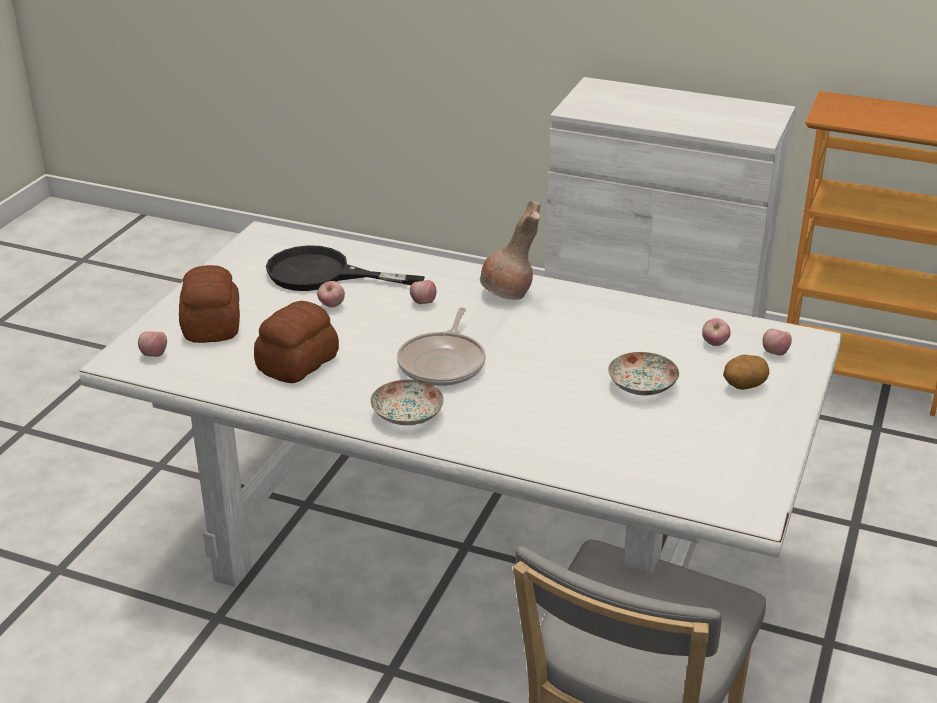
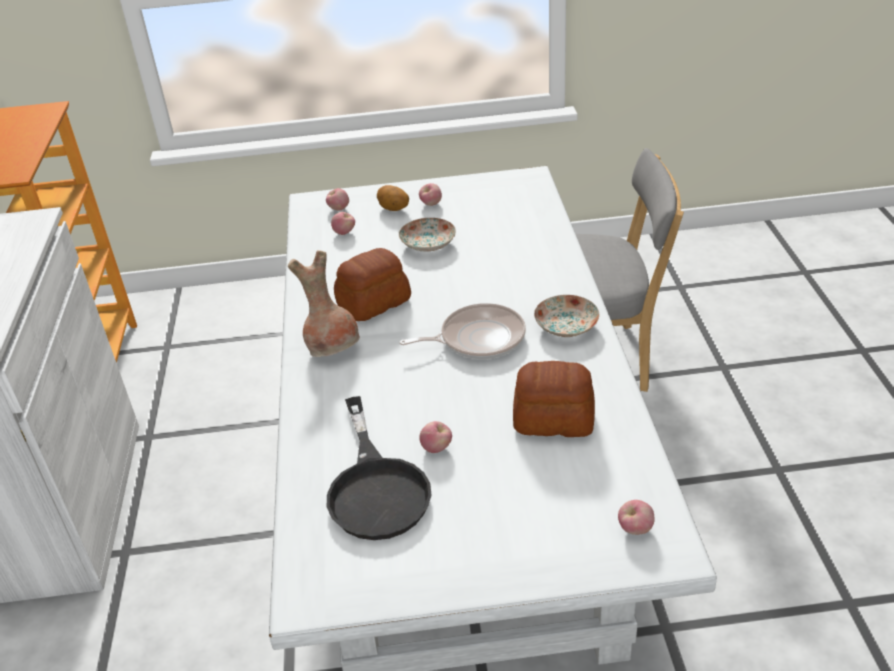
camera: 115 degrees left, 5 degrees up
bread [179,265,240,343] -> bread moved to [334,248,411,321]
apple [410,280,437,304] -> apple moved to [419,183,442,206]

